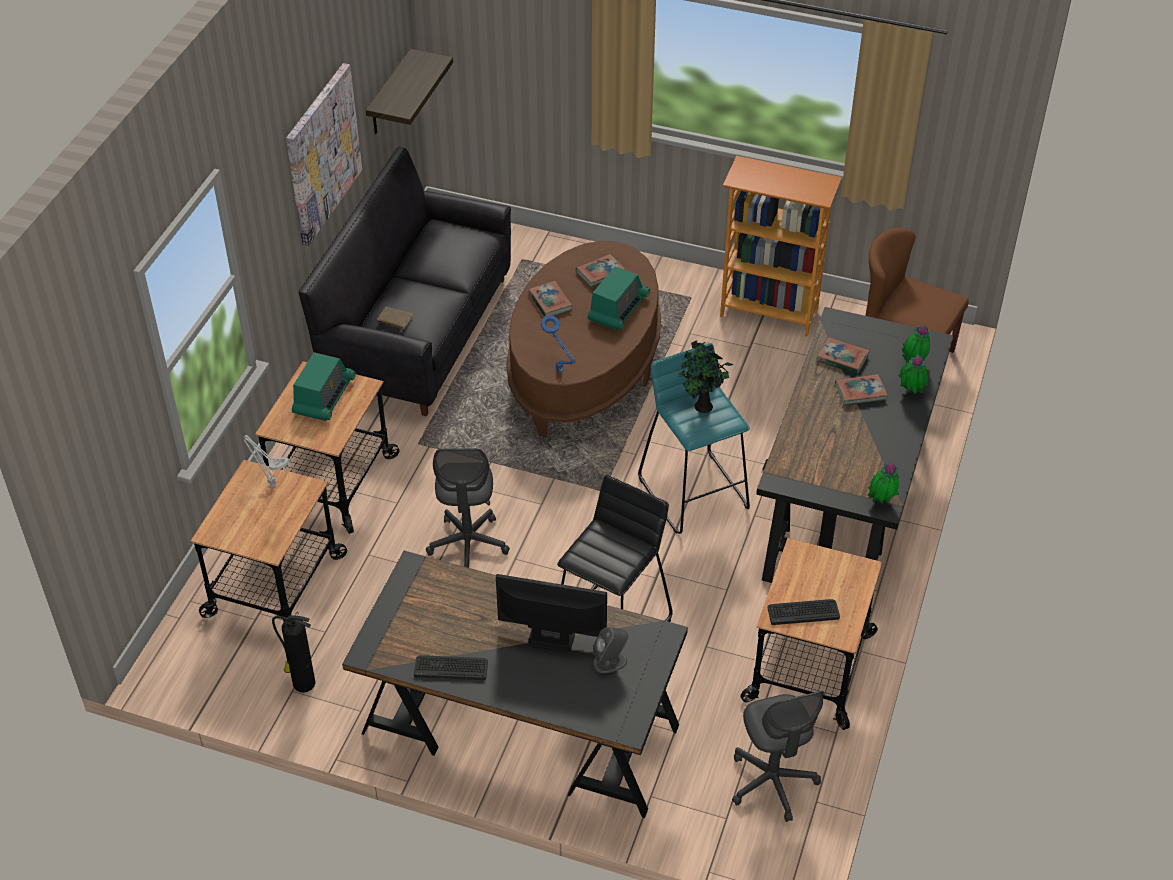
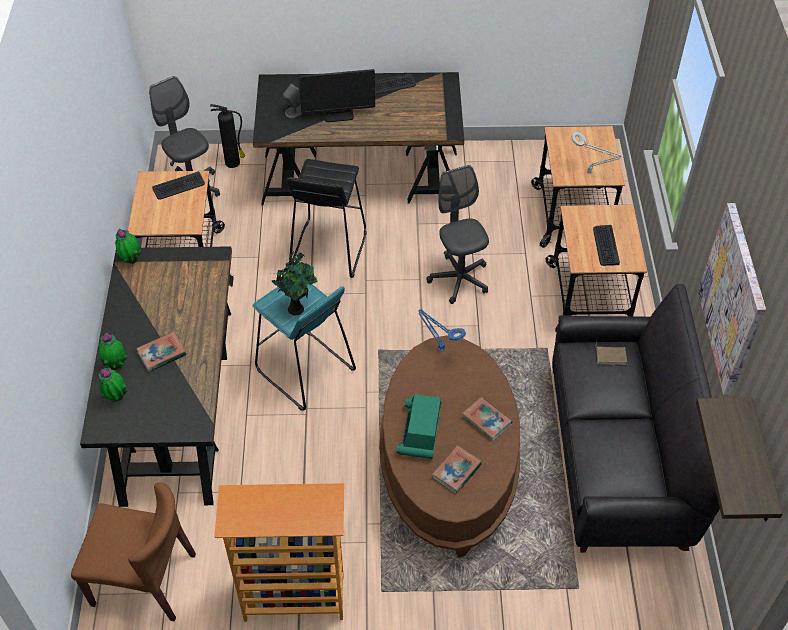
camera: 160 degrees right, 5 degrees up
fire extinguisher [272,612,315,693] -> fire extinguisher moved to [210,104,245,168]
radio [292,352,356,421] -> keyboard [593,225,620,266]
book [816,337,869,374] -> none

